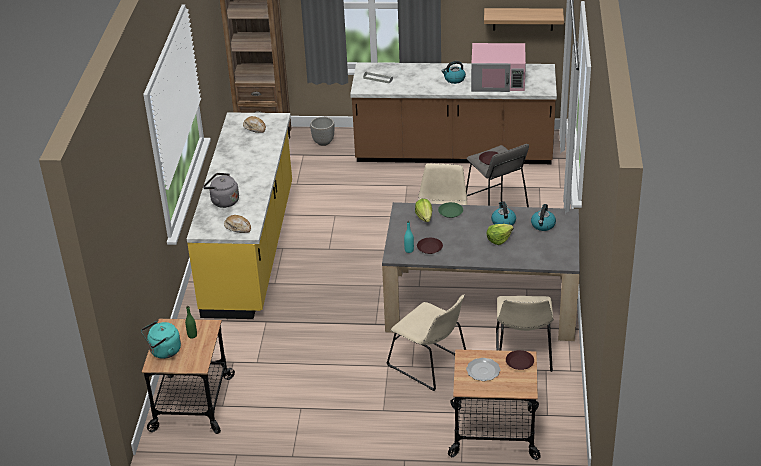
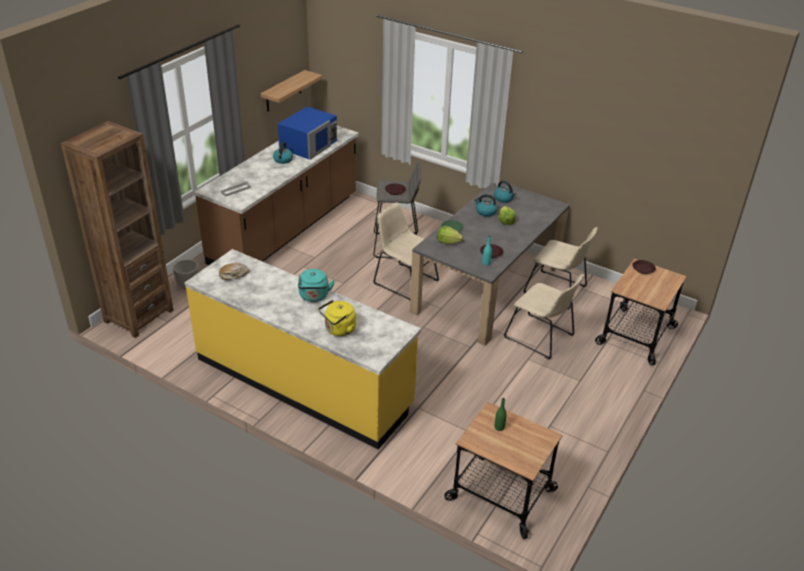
camera: 65 degrees left, 0 degrees up
turquoise kettle [141,321,181,359] -> turquoise kettle moved to [298,269,335,302]
grey kettle [203,173,239,208] -> yellow kettle [318,300,356,336]
bread [224,215,251,233] -> none
beige chair [387,295,466,391] -> beige chair turned 60 degrees clockwise [504,274,584,360]
plate [466,358,500,381] -> none
pink microwave [471,43,526,92] -> blue microwave [278,106,337,160]

